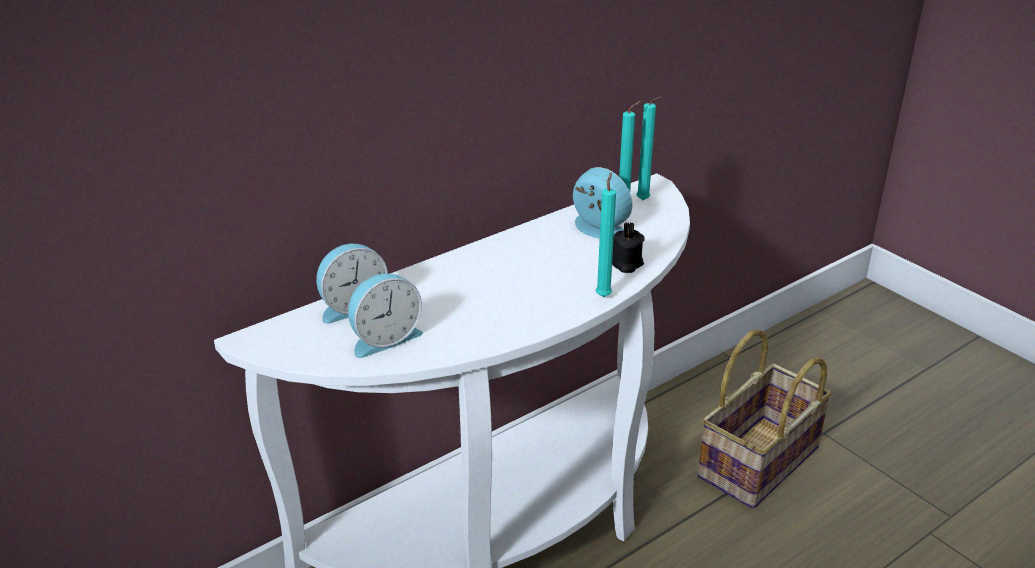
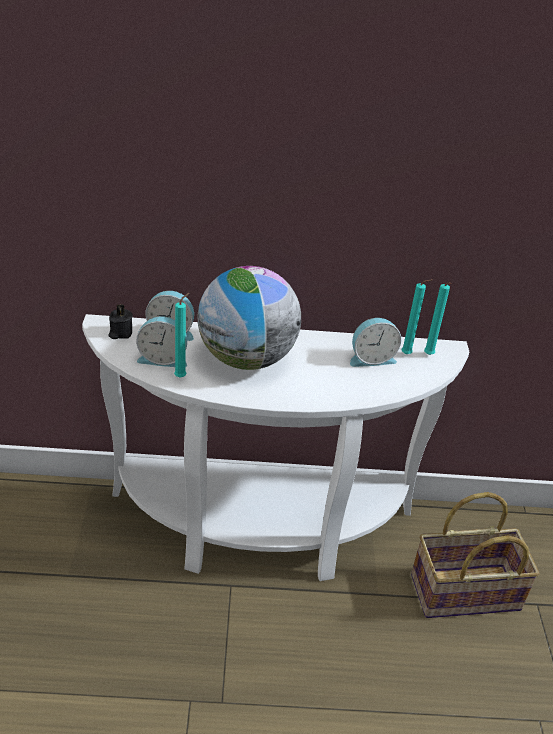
camera: 35 degrees right, 5 degrees up
alarm clock [573,167,632,239] -> alarm clock turned 90 degrees clockwise [350,318,401,367]
turquoise candle [596,172,616,297] -> turquoise candle moved to [174,293,189,378]
black candle [612,222,644,273] -> black candle moved to [108,304,133,339]
none -> globe [198,266,301,370]

